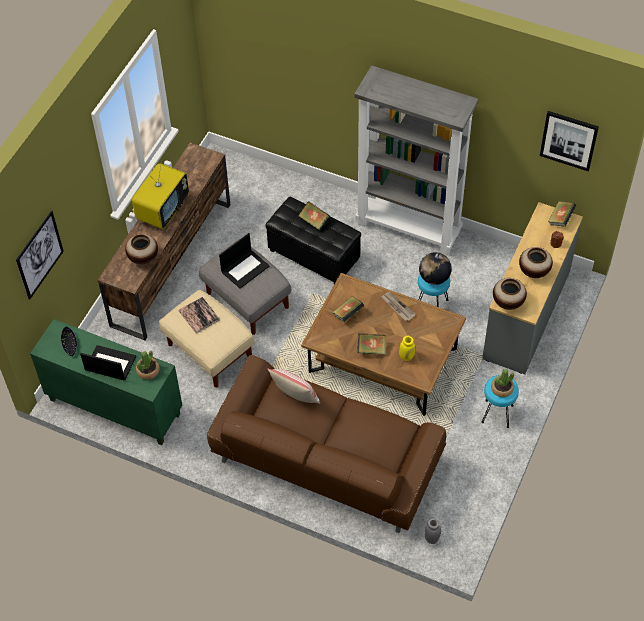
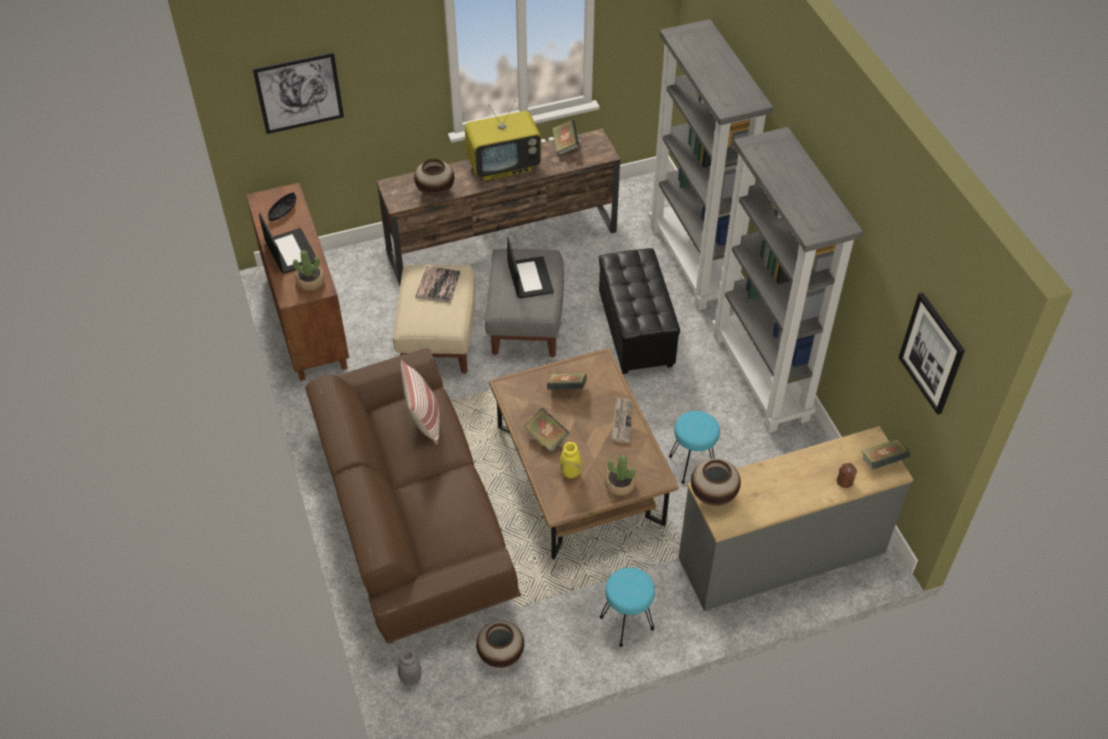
camera: 45 degrees right, 5 degrees down
green cabinet [30,319,182,445] -> brown cabinet [246,183,349,381]
laptop [219,233,270,289] -> laptop turned 105 degrees counterclockwise [507,237,554,299]
book [298,201,330,230] -> book moved to [552,119,580,156]
globe [419,252,452,285] -> none
potted plant [491,369,514,397] -> potted plant moved to [604,455,636,496]
vase [519,247,553,278] -> vase moved to [476,620,524,668]
none -> grey bookcase [649,19,773,311]

